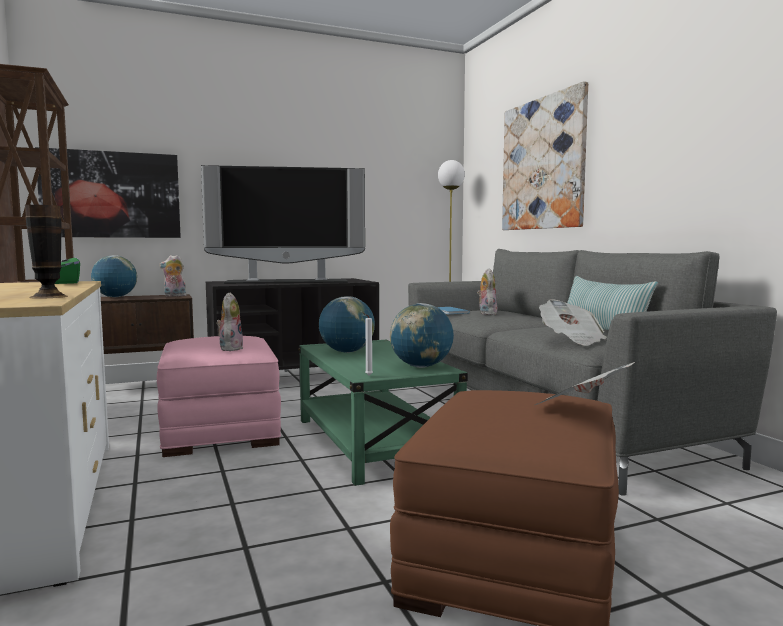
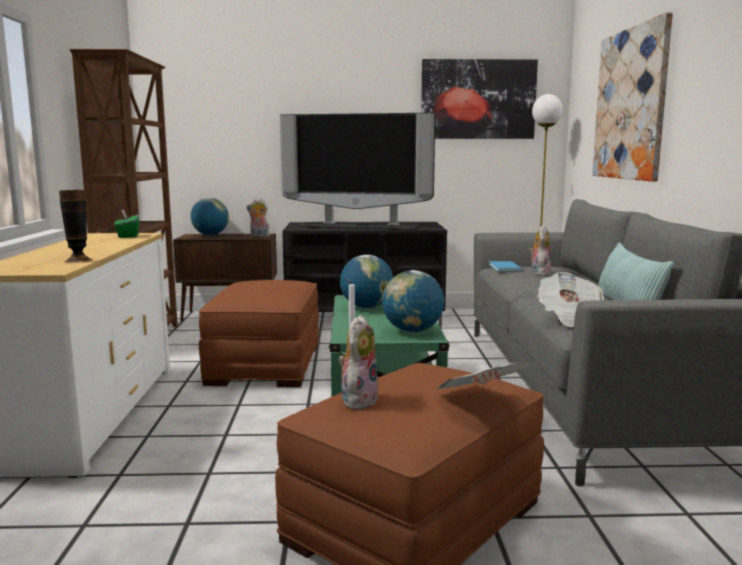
camera: 20 degrees right, 5 degrees up
picture [35,147,181,238] -> picture moved to [421,59,538,139]
pink ottoman [157,336,281,457] -> brown ottoman [199,280,319,387]
plush toy [216,292,243,351] -> plush toy moved to [339,315,379,410]

